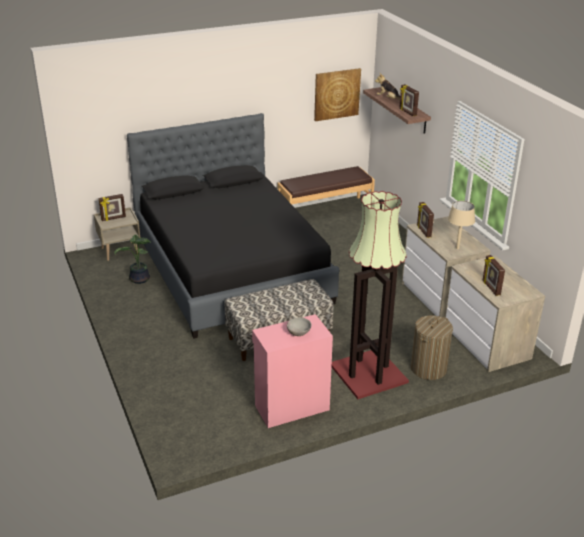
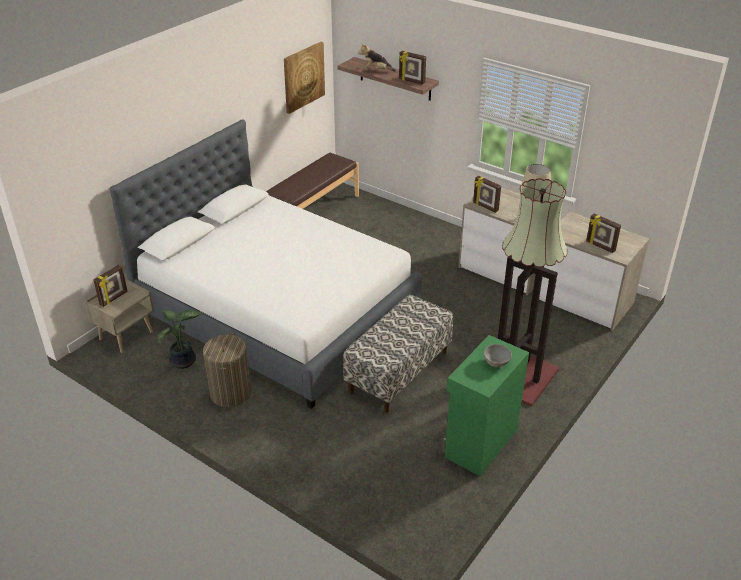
camera: 30 degrees left, 5 degrees up
black bed [127,113,339,338] -> white bed [110,119,422,409]
pink cabinet [252,314,333,428] -> green cabinet [442,335,529,476]
laundry basket [411,315,453,380] -> laundry basket moved to [203,333,251,407]

